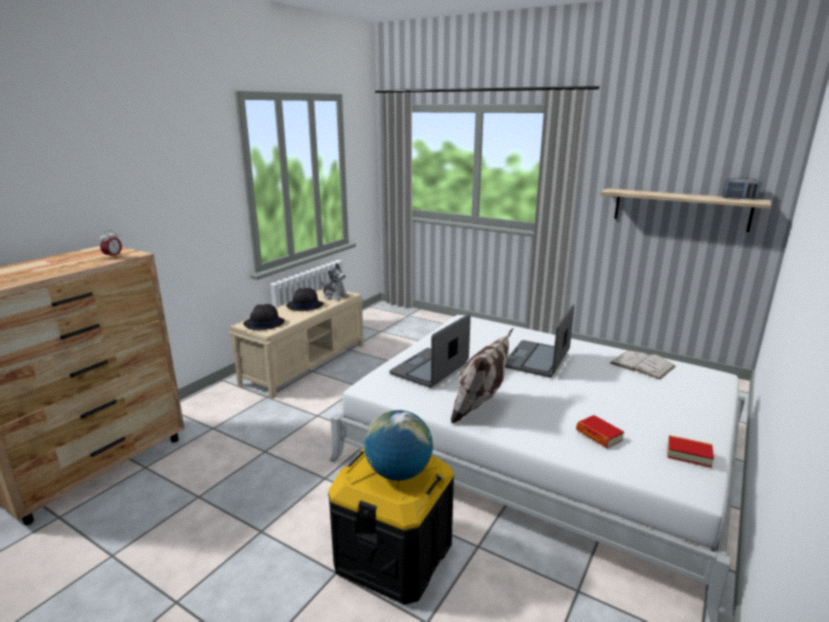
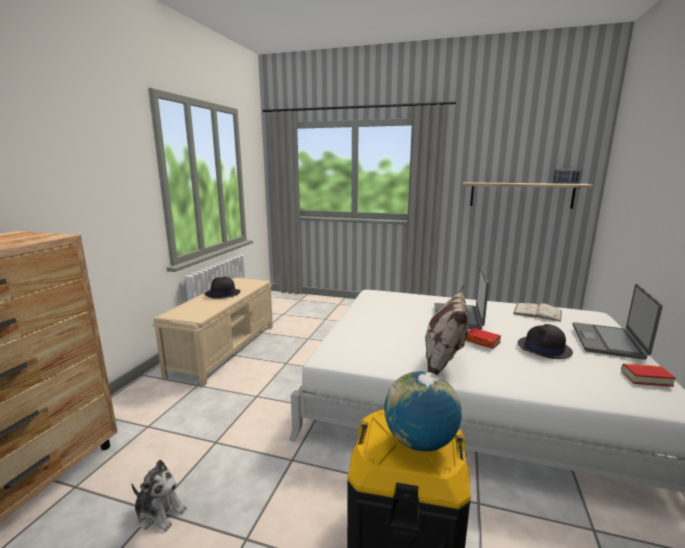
camera: 15 degrees left, 5 degrees down
alarm clock [100,230,122,259] -> none
black hat [243,304,285,330] -> black hat moved to [518,324,573,359]
plush toy [321,263,349,301] -> plush toy moved to [131,460,187,532]
laptop [390,314,471,388] -> laptop moved to [572,284,663,360]
book [576,415,624,448] -> book moved to [466,328,501,349]

